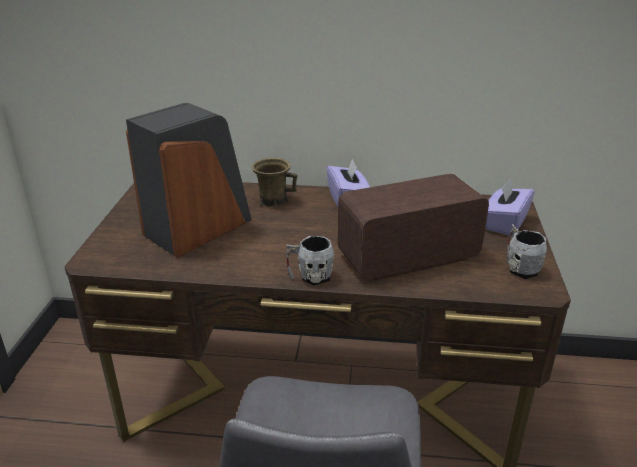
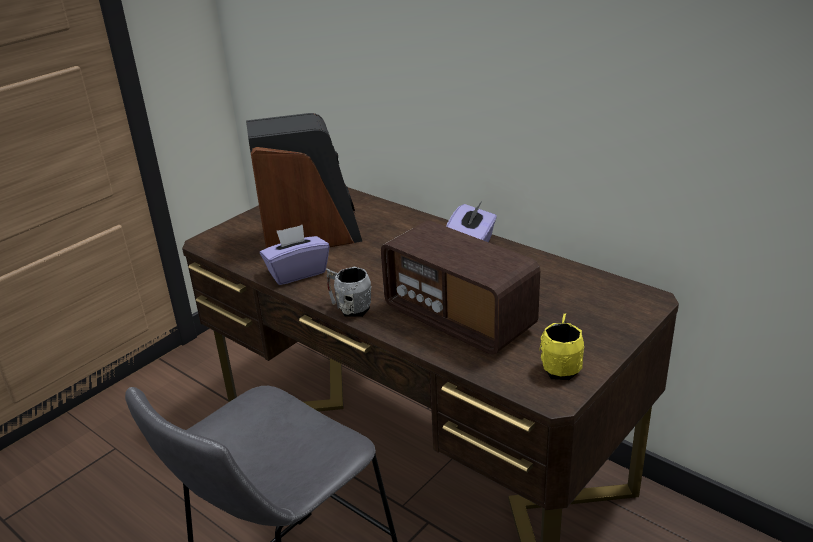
camera: 35 degrees right, 0 degrees up
brown mug [252,158,298,208] -> none
radio [337,173,489,281] -> radio turned 150 degrees counterclockwise [381,221,540,355]
purple tissue box [486,178,535,236] -> purple tissue box moved to [260,225,330,285]
grey mug [507,224,547,279] -> yellow mug [539,313,584,380]

